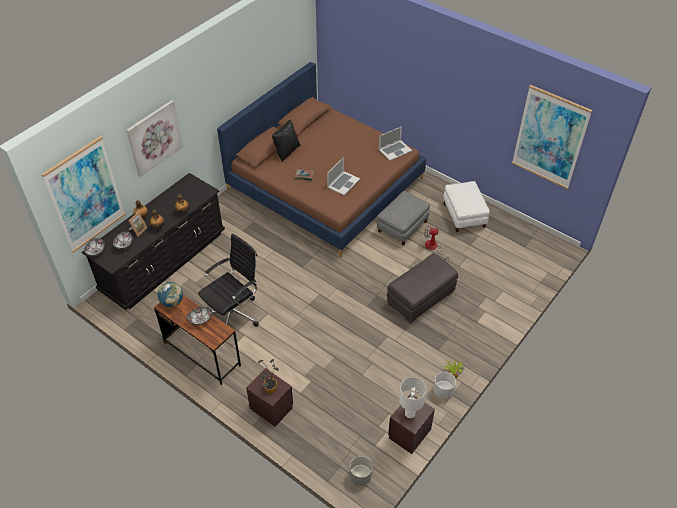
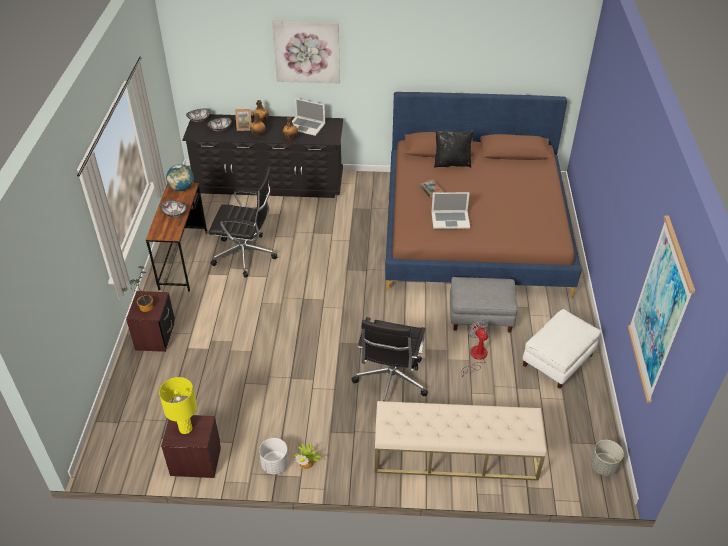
camera: 55 degrees right, 5 degrees down
picture [41,136,126,253] -> none
grey planter [350,456,373,485] -> grey planter moved to [591,440,624,476]
laptop [379,126,412,161] -> laptop moved to [292,98,325,136]
grey ottoman [387,253,458,323] -> black office chair [351,317,428,401]
white table lamp [399,377,427,418] -> yellow table lamp [159,377,197,434]
none -> beige bench [375,401,547,481]

